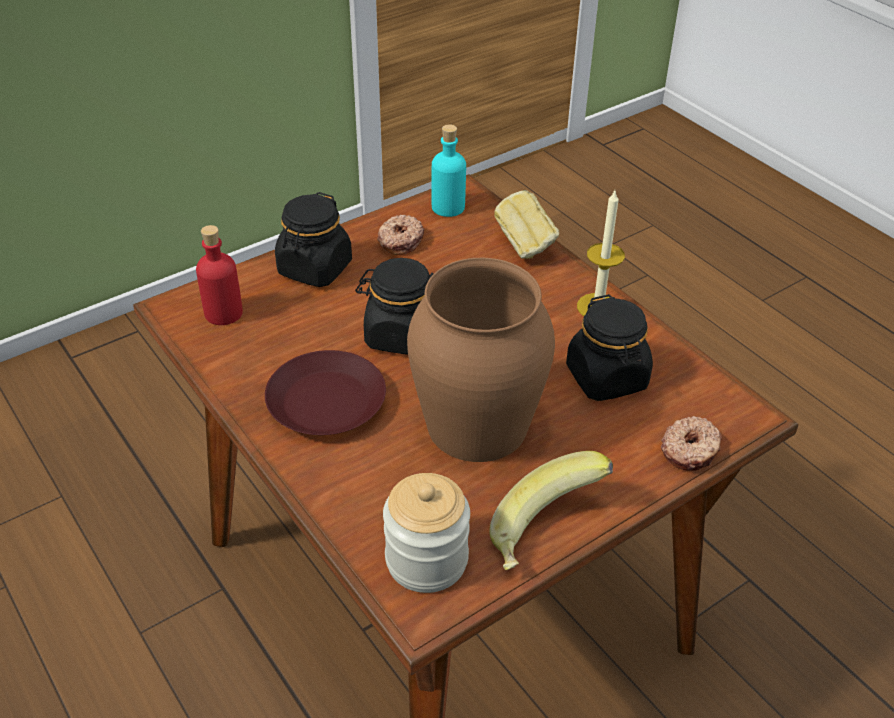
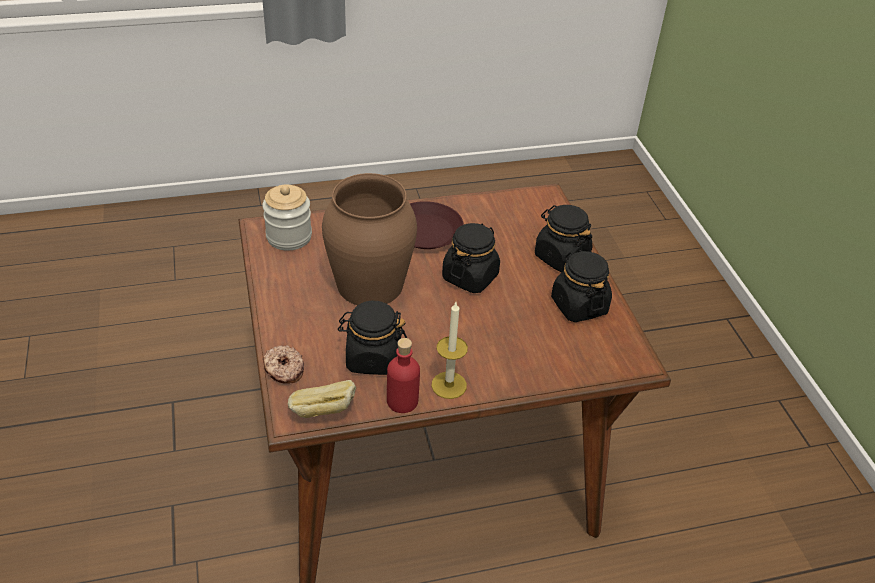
camera: 110 degrees right, 0 degrees up
red bottle [196,225,243,325] -> red bottle moved to [387,338,420,413]
donut [377,214,424,255] -> black jar [551,250,612,322]
turquoise bottle [431,125,466,217] -> none
banana [489,451,613,570] -> none
bread [494,190,559,259] -> bread moved to [288,380,356,418]

